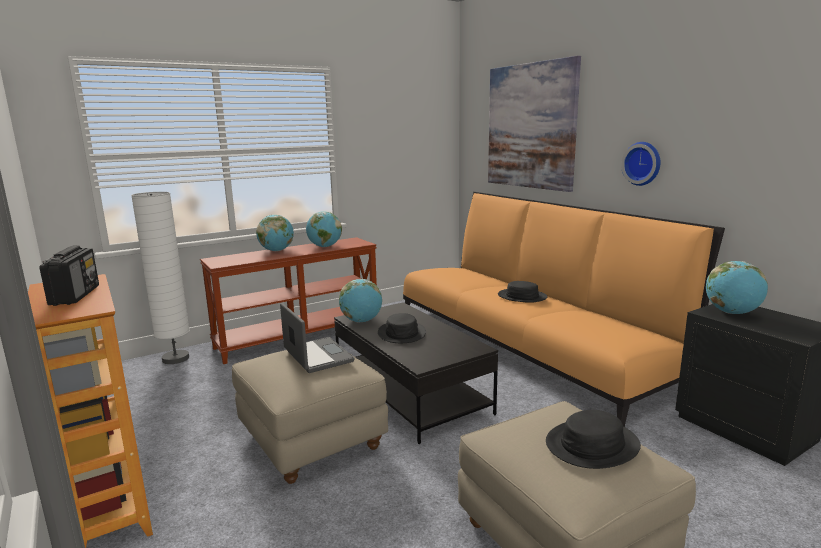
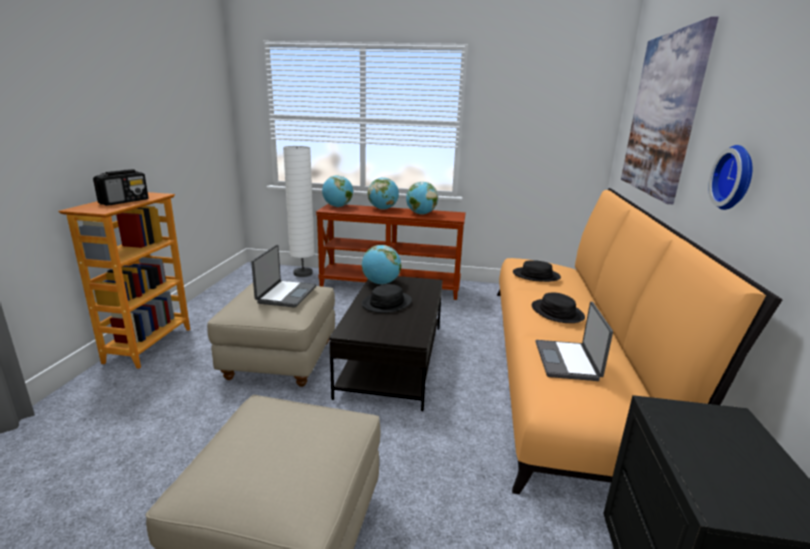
camera: 40 degrees right, 5 degrees up
black hat [546,410,641,469] -> black hat moved to [513,260,561,282]
globe [706,261,768,314] -> globe moved to [322,176,353,207]
none -> laptop [535,302,613,381]

